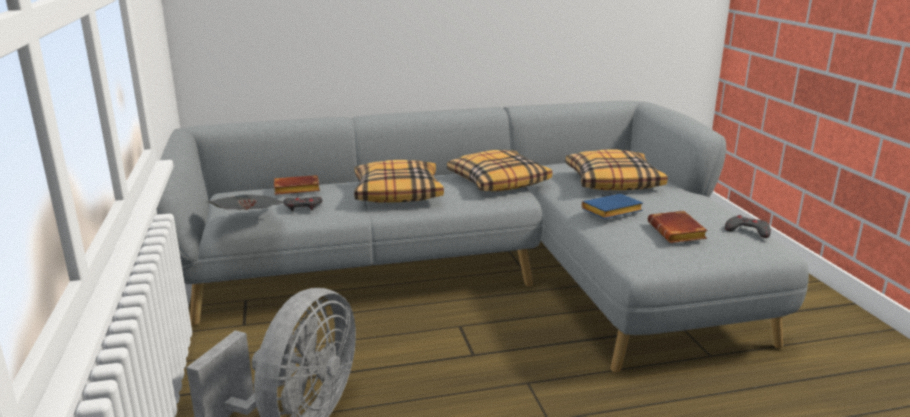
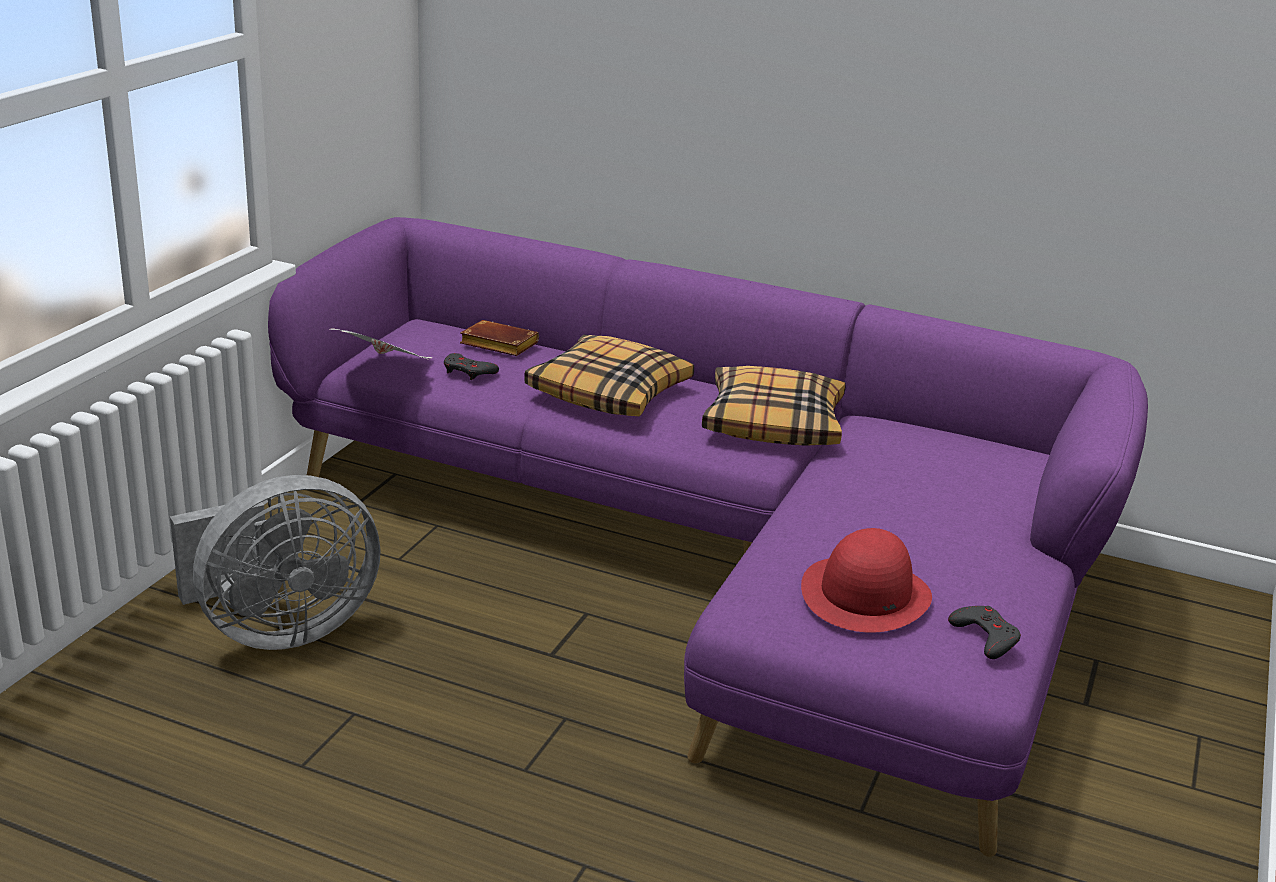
camera: 35 degrees right, 5 degrees up
grey sofa [157,100,809,373] -> purple sofa [268,217,1148,857]
pillow [565,149,668,190] -> none
blue book [582,194,643,219] -> none
brown book [648,211,708,243] -> red hat [801,528,932,633]

